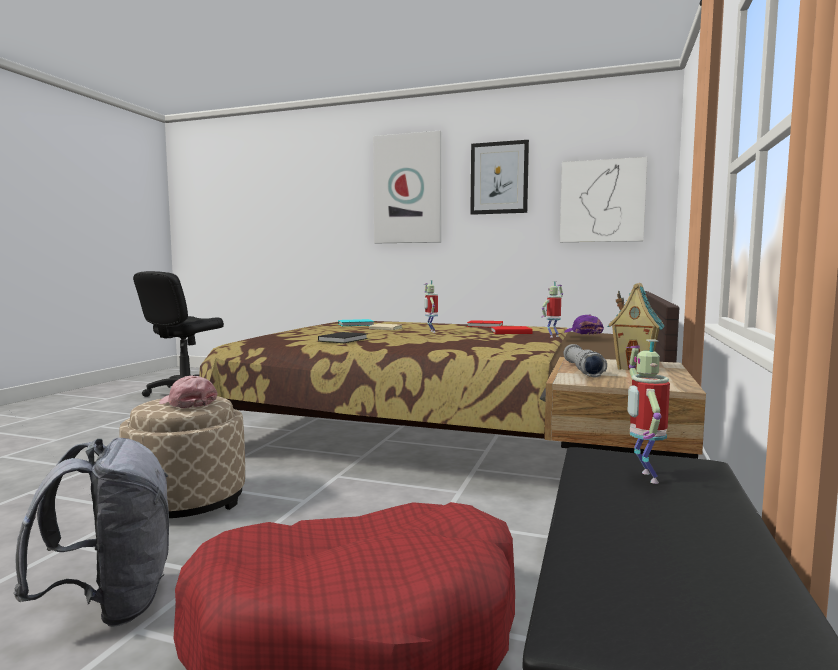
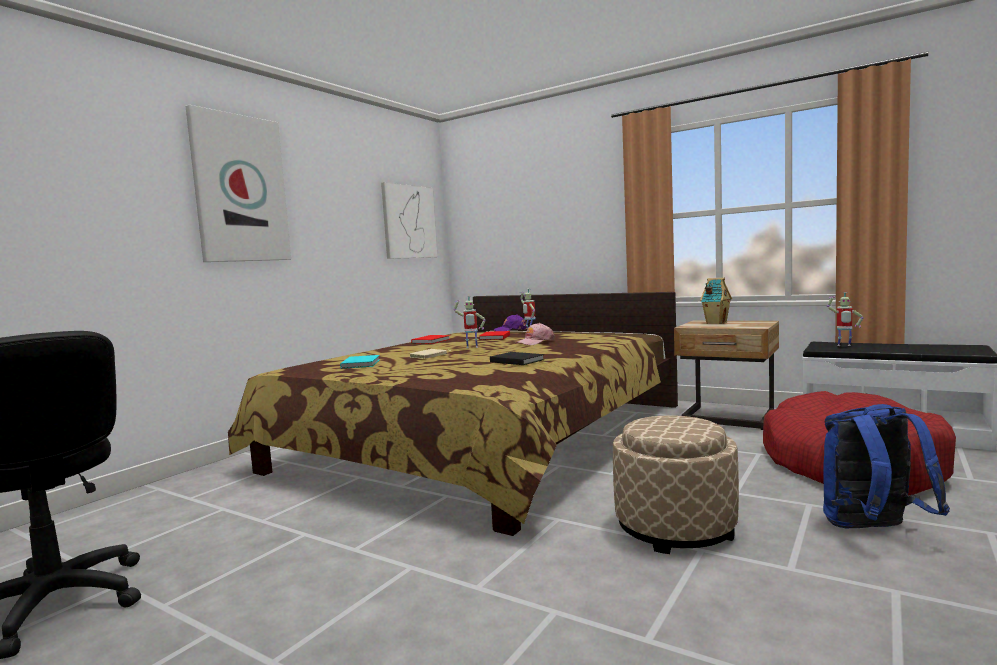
camera: 75 degrees left, 0 degrees up
grey backpack [13,438,169,627] -> blue backpack [823,404,950,529]
pink cap [159,376,218,408] -> pink cap moved to [515,323,555,345]
picture [470,140,529,215] -> none
grey flashlight [563,344,607,377] -> none

